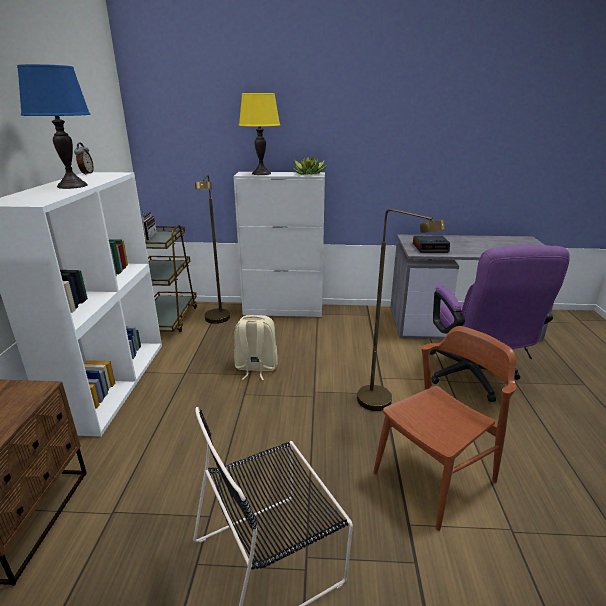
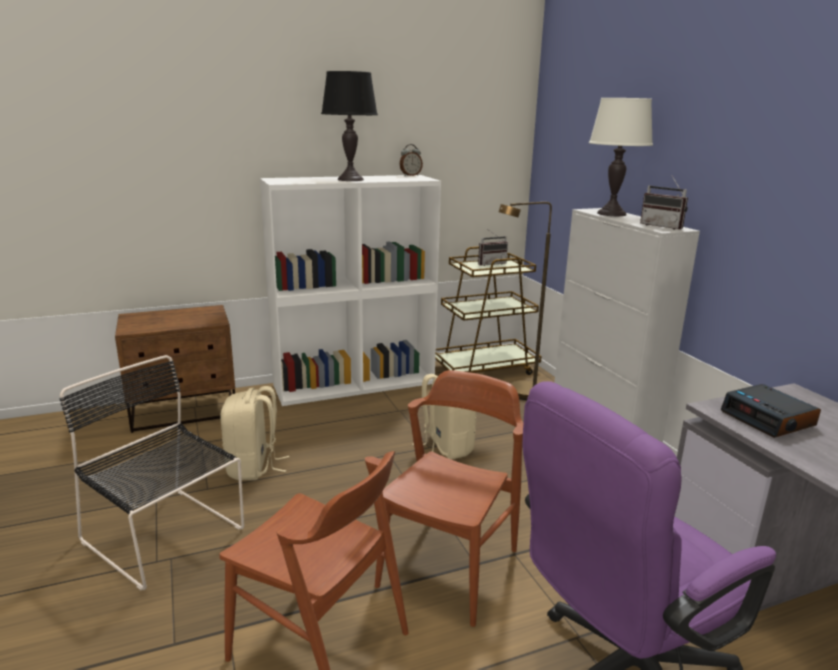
camera: 65 degrees right, 5 degrees down
blue table lamp [17,64,91,189] -> black table lamp [321,71,378,181]
yellow table lamp [239,93,280,175] -> white table lamp [589,98,653,216]
potted plant [293,156,327,175] -> radio [640,175,688,230]
brown floor lamp [357,209,445,411] -> brown chair [375,370,523,627]
none -> beige backpack [220,386,289,480]

